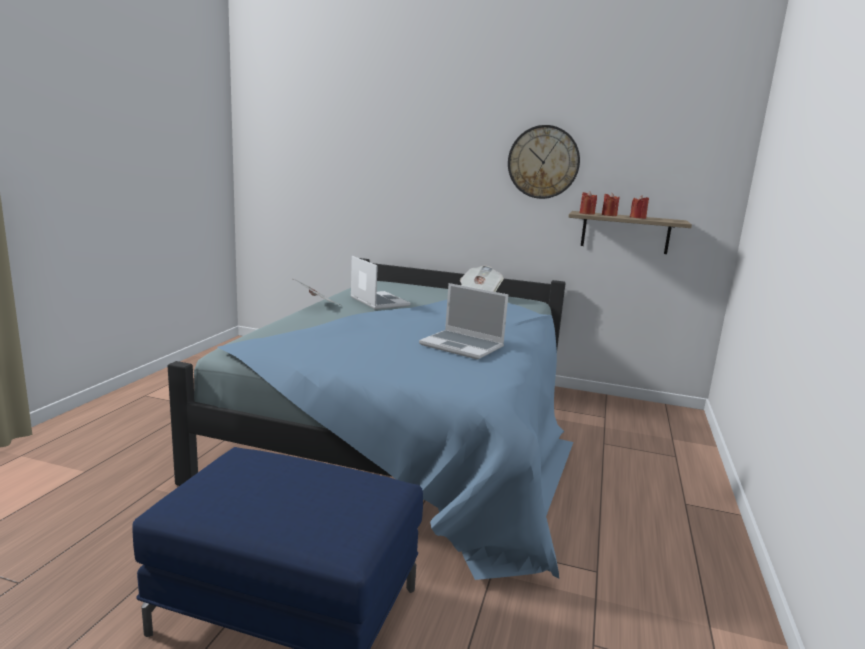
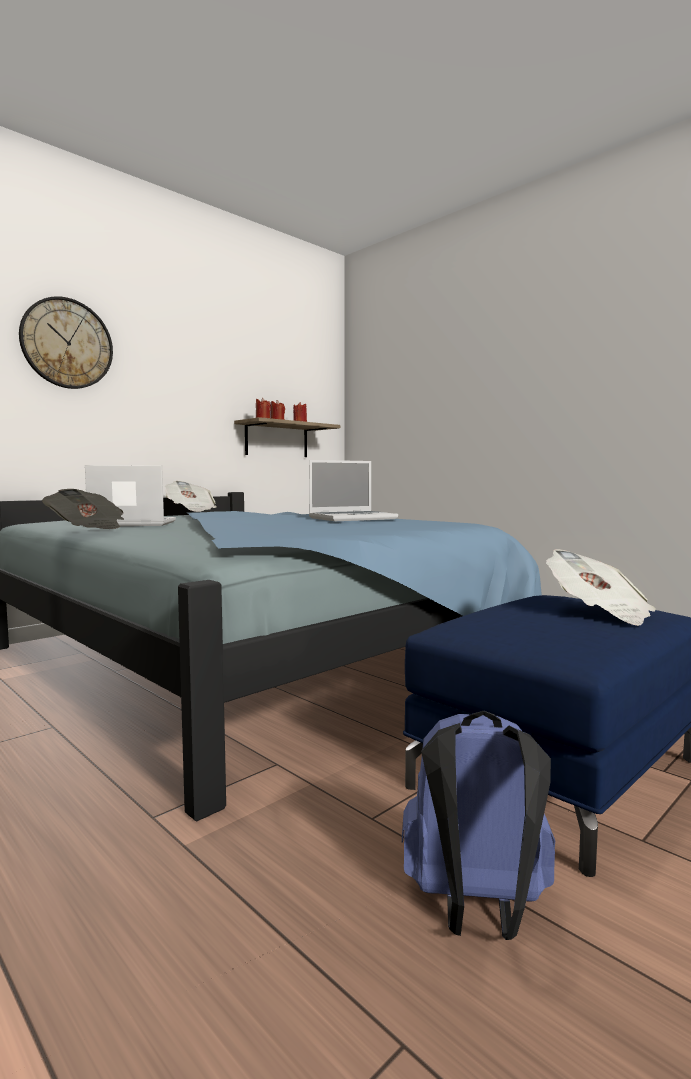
camera: 60 degrees left, 10 degrees down
wall clock [508,125,580,199] -> wall clock moved to [19,296,113,389]
none -> blue backpack [402,711,555,940]
none -> newspaper [546,549,656,626]

